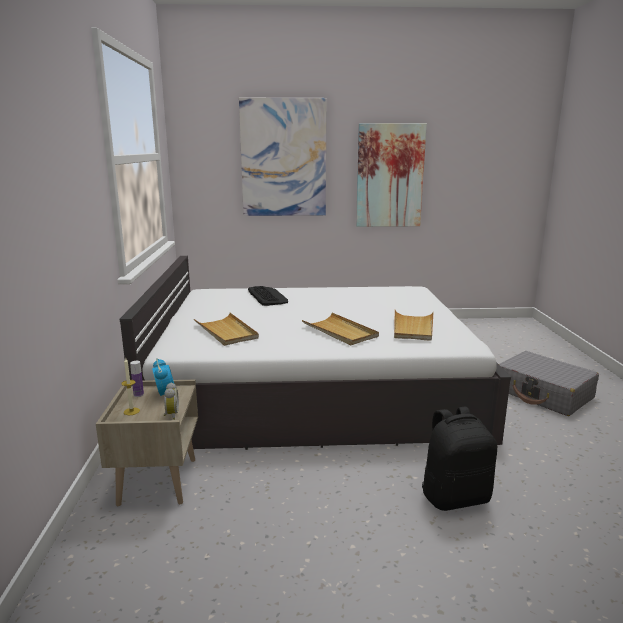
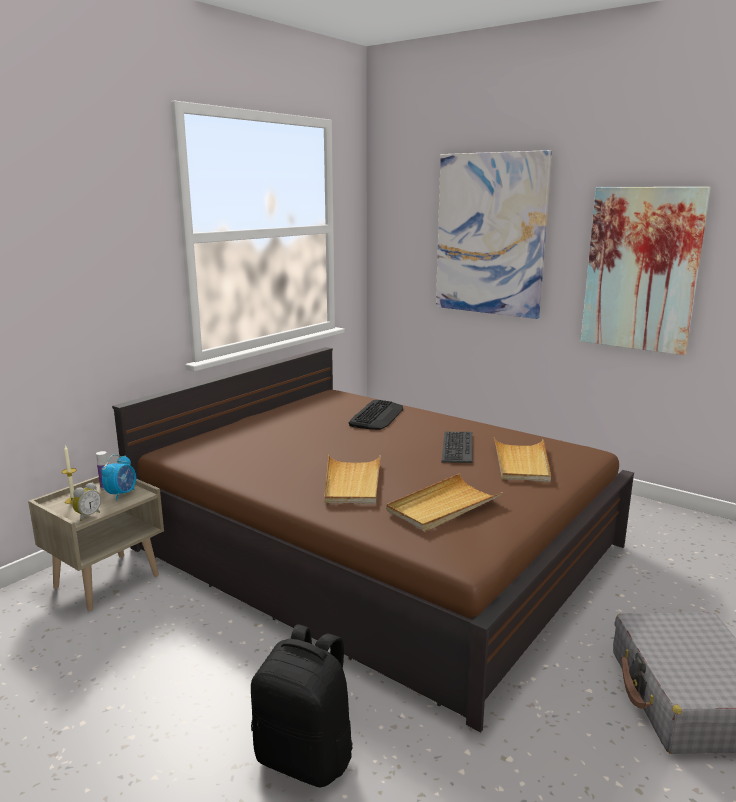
camera: 40 degrees right, 0 degrees up
white bed [120,256,511,450] -> brown bed [112,347,634,732]
beige tray [194,313,259,346] -> beige tray moved to [494,438,551,482]
none -> keyboard [441,432,473,463]

